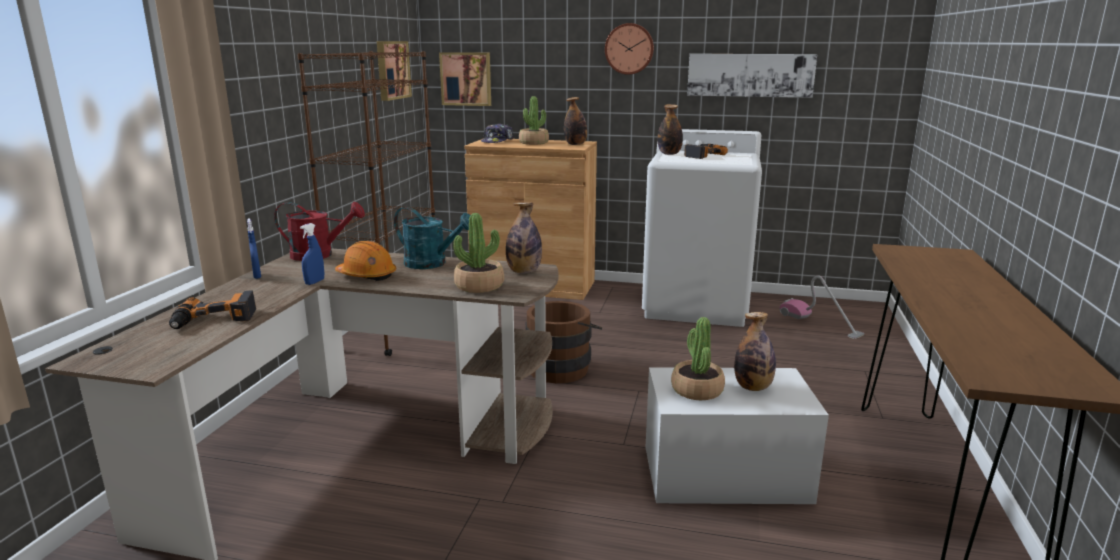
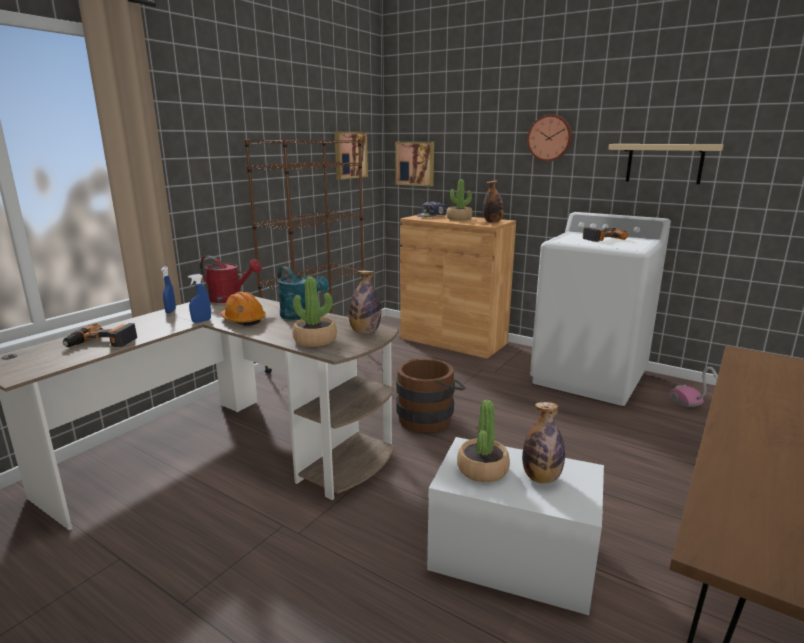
camera: 20 degrees right, 0 degrees up
bottle [657,104,683,155] -> none
picture [687,54,817,98] -> beige shelf [608,144,723,184]

